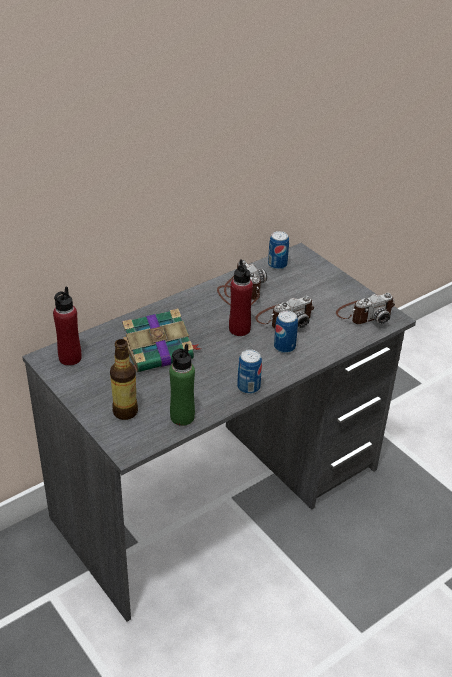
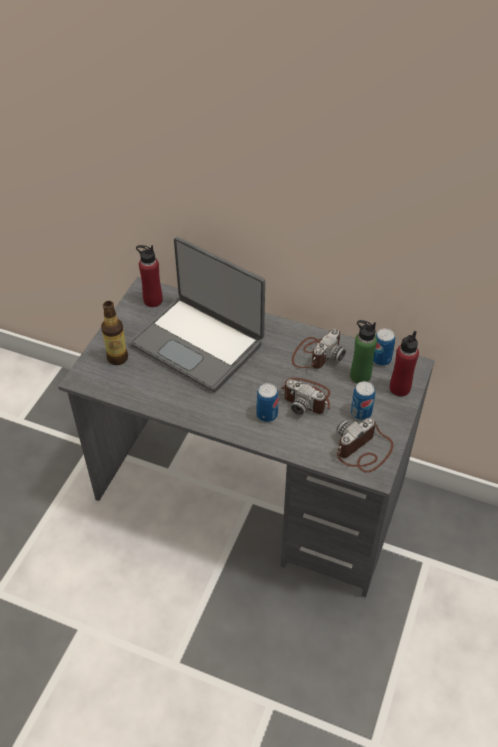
camera: 60 degrees right, 10 degrees up
book [122,308,201,372] -> laptop [130,237,265,392]
green bottle [169,344,195,426] -> green bottle moved to [350,320,377,384]
red bottle [229,259,253,336] -> red bottle moved to [390,331,419,396]
can [237,349,262,394] -> can moved to [351,381,375,420]
camera [336,293,395,324] -> camera turned 105 degrees clockwise [337,418,393,472]

